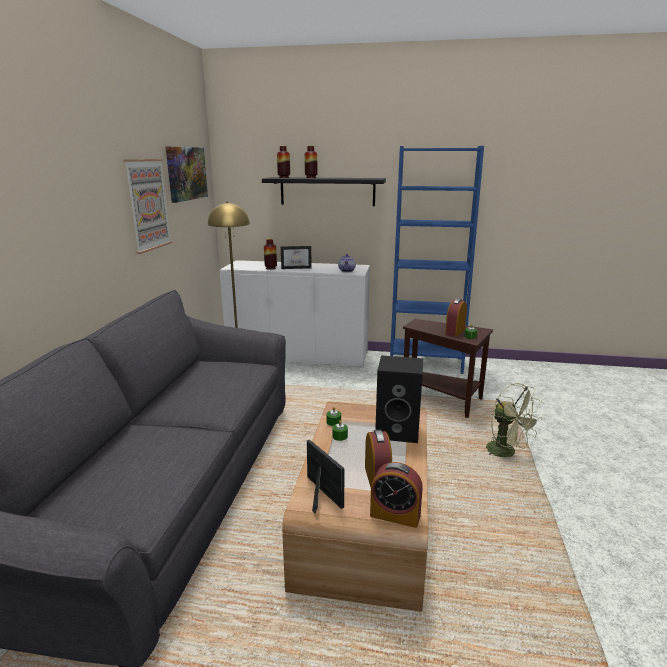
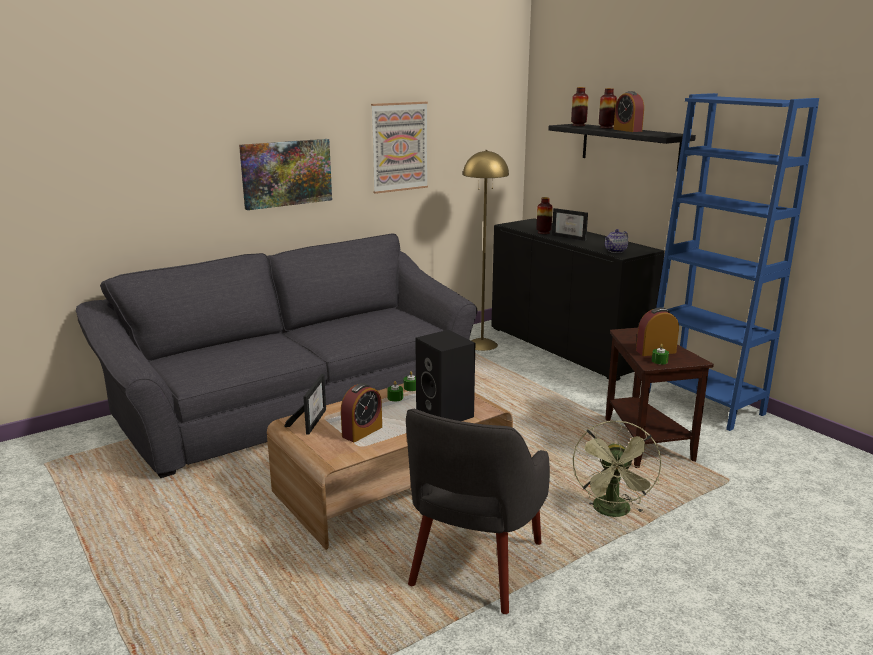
camera: 45 degrees right, 0 degrees up
picture [166,147,208,203] -> picture moved to [239,139,332,210]
white cabinet [219,260,370,368] -> black cabinet [491,218,665,381]
alarm clock [370,462,423,528] -> alarm clock moved to [613,91,644,132]
none -> grey armchair [406,409,550,614]

